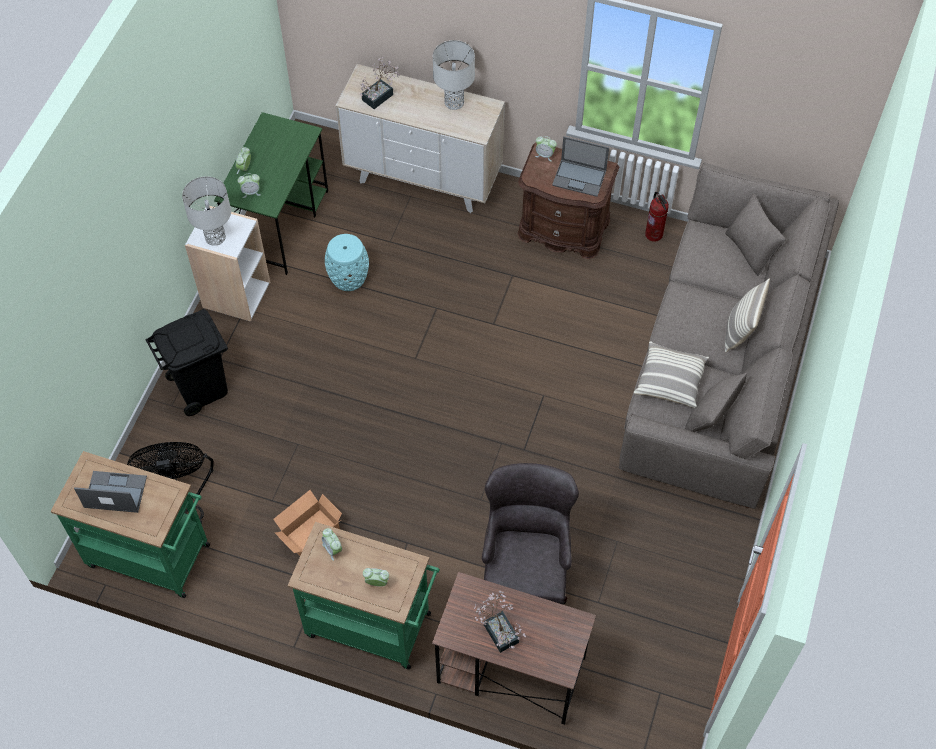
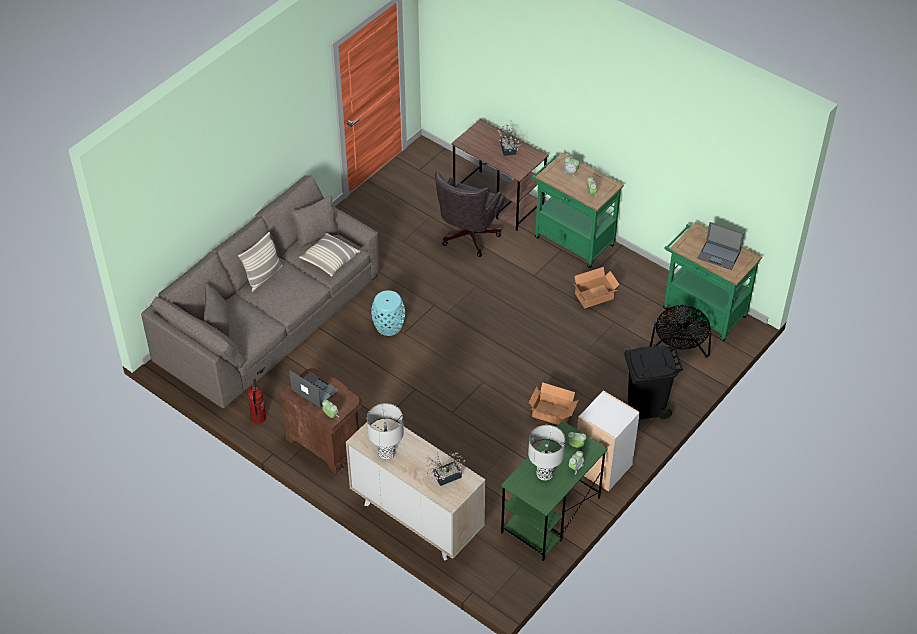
camera: 160 degrees left, 10 degrees down
white table lamp [182,176,231,246] -> white table lamp moved to [528,425,565,481]
turquoise stool [325,234,369,291] -> turquoise stool moved to [371,290,405,336]
none -> cardboard box [529,382,578,425]

